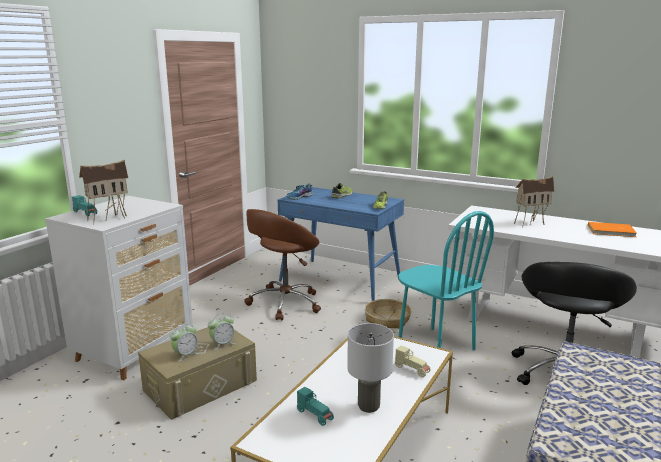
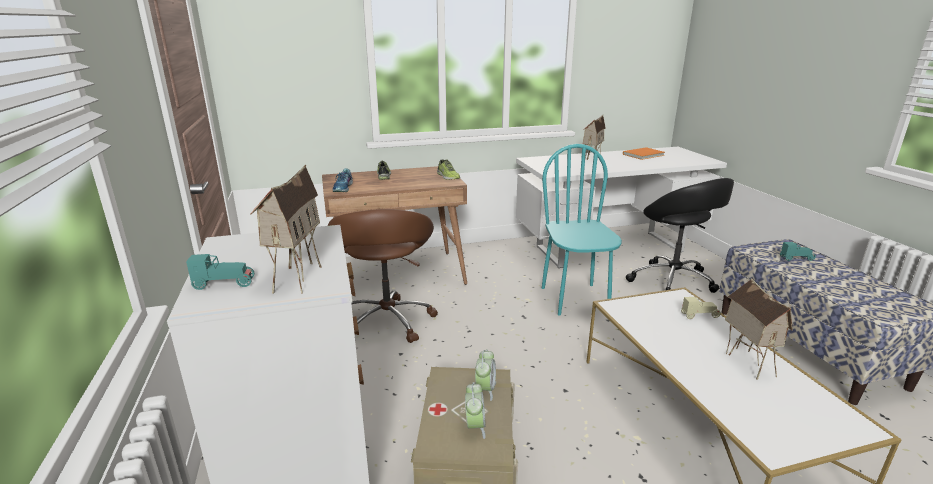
camera: 45 degrees left, 5 degrees up
blue desk [278,187,404,301] -> brown desk [322,166,467,285]
turquoise toy car [297,387,334,426] -> turquoise toy car moved to [780,242,816,261]
white table lamp [347,323,394,413] -> toy house [725,278,793,380]
basket [365,299,412,328] -> none
turquoise chair [398,211,494,350] -> turquoise chair turned 105 degrees counterclockwise [542,144,622,316]

